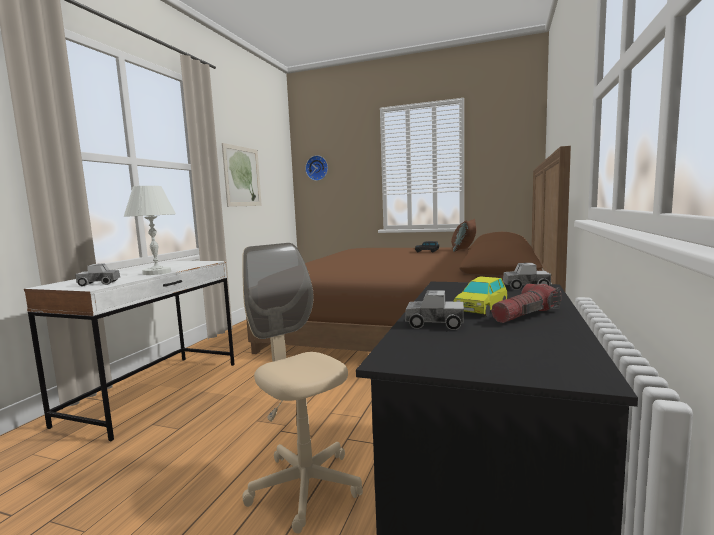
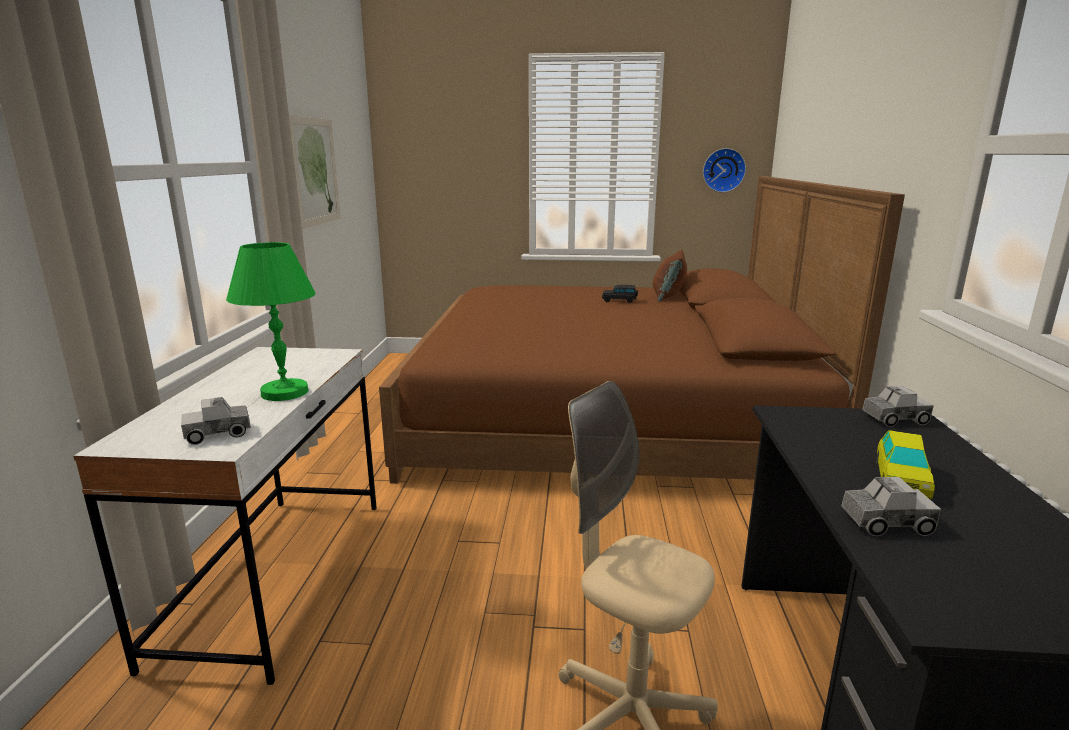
camera: 15 degrees left, 10 degrees up
white table lamp [124,186,176,275] -> green table lamp [226,242,316,401]
wall clock [305,155,328,181] -> wall clock moved to [703,148,746,192]
flashlight [491,284,561,323] -> none

